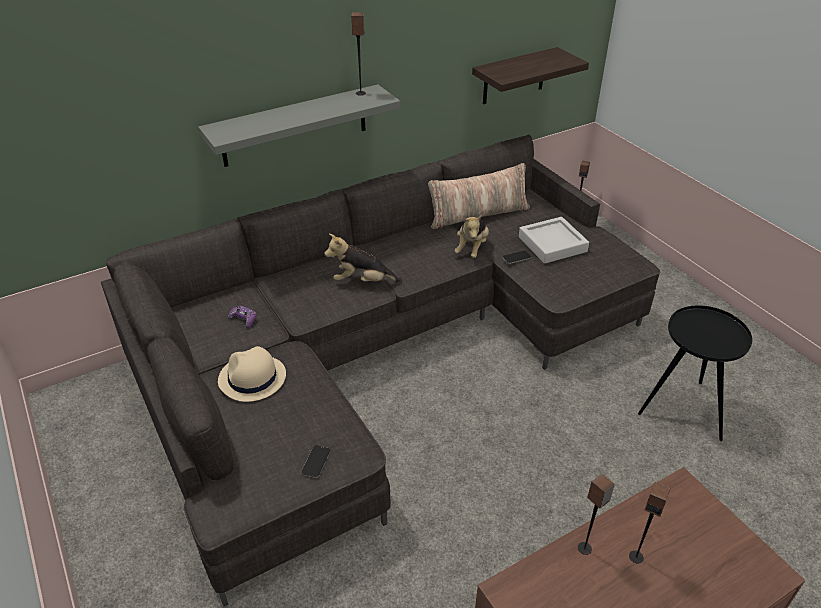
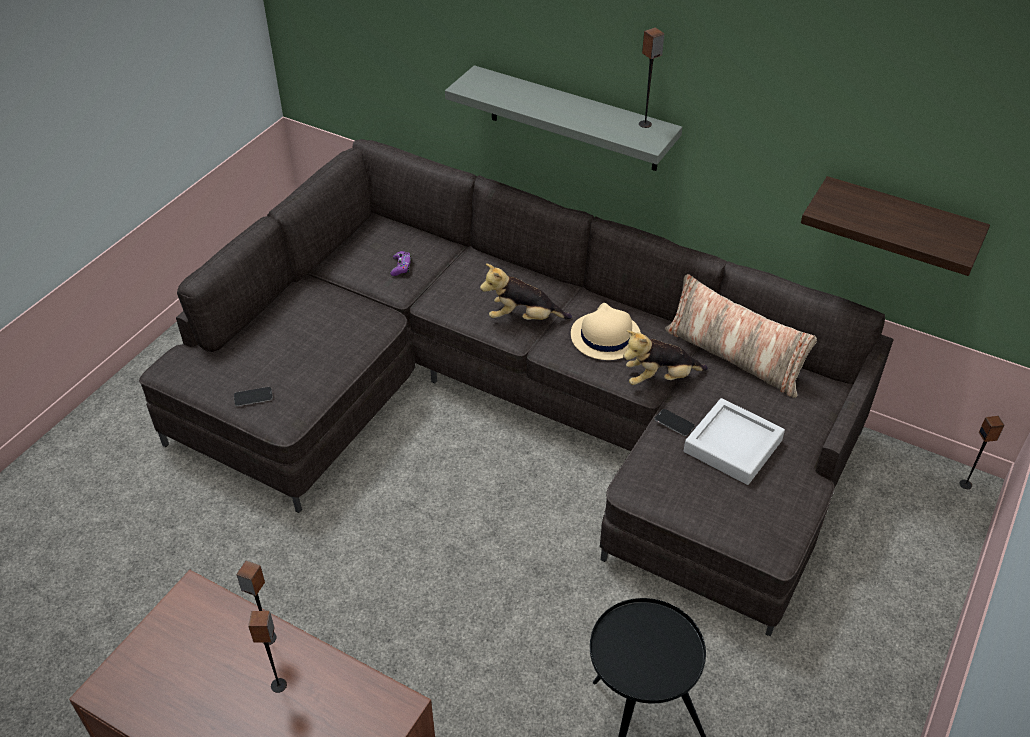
camera: 60 degrees right, 5 degrees up
beige hat [218,346,286,402] -> beige hat moved to [571,303,641,360]
plush toy [324,234,403,282] -> plush toy turned 60 degrees counterclockwise [480,264,572,320]

